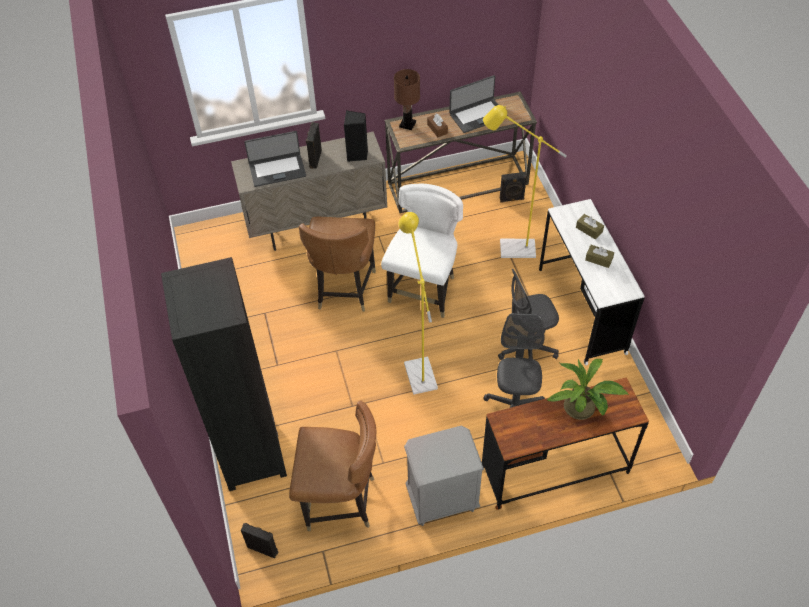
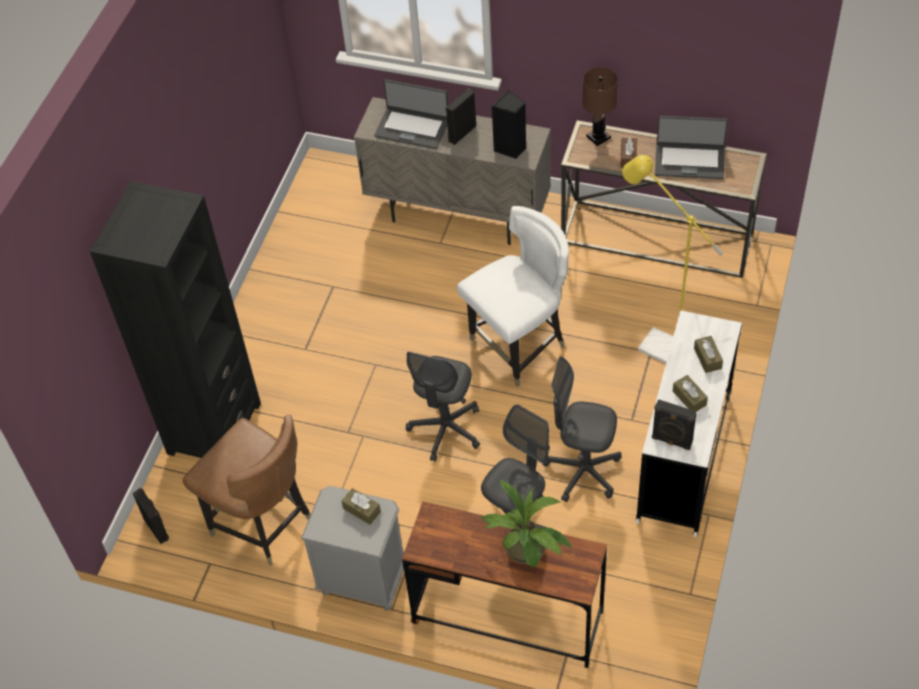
camera: 35 degrees right, 0 degrees up
brown chair [299,217,376,312] -> none
yellow floor lamp [399,212,438,395] -> grey office chair [406,352,480,462]
black speaker [500,172,527,203] -> black speaker moved to [652,399,697,450]
none -> brown tissue box [342,488,381,525]

